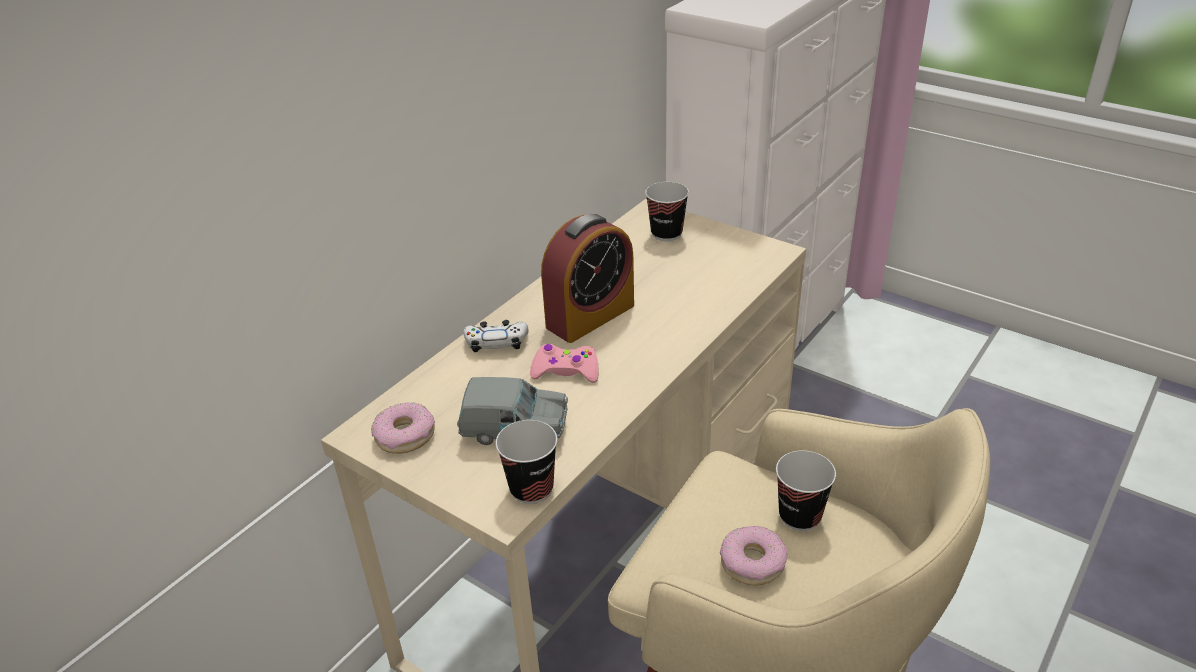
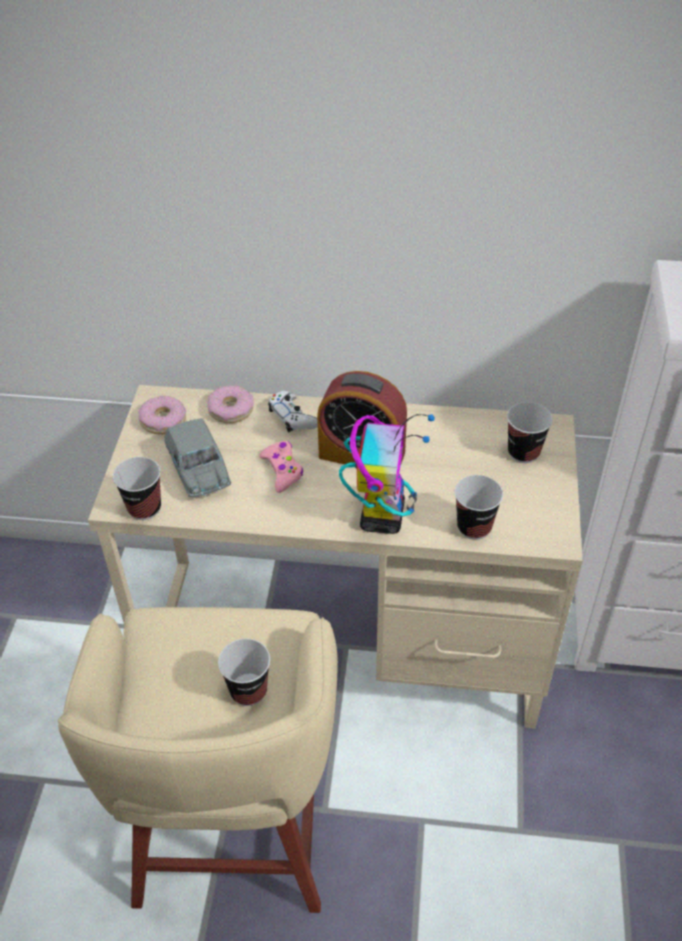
camera: 60 degrees right, 10 degrees up
donut [720,526,787,586] -> donut moved to [208,385,254,423]
none -> toy robot [339,414,435,534]
none -> cup [455,475,503,540]

